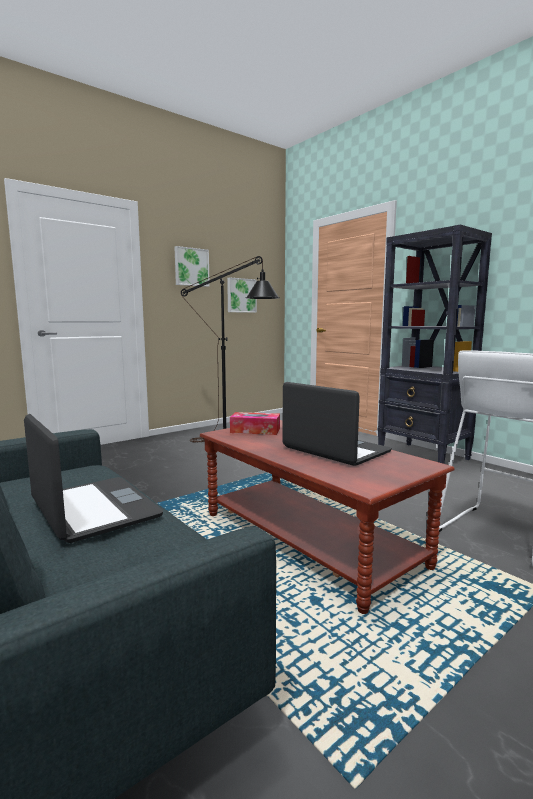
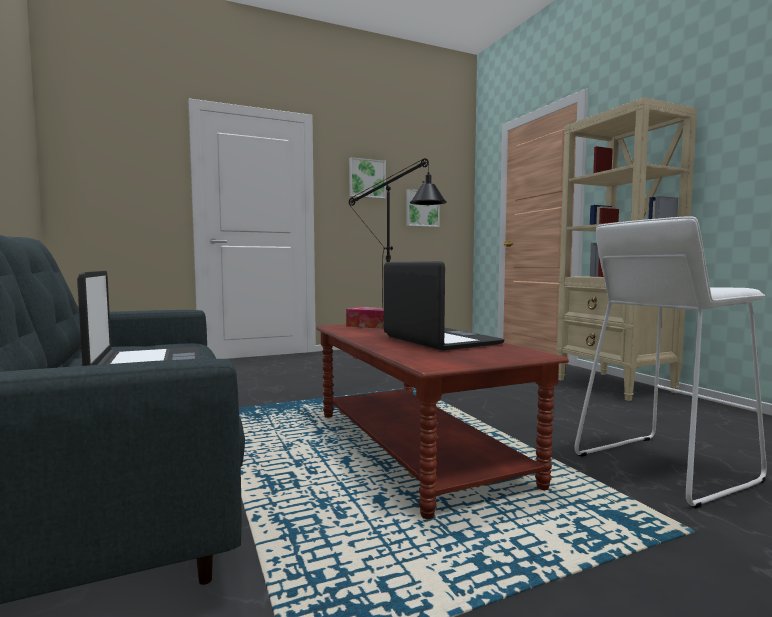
camera: 15 degrees right, 5 degrees down
black bookcase [378,225,492,464] -> beige bookcase [556,97,697,401]

